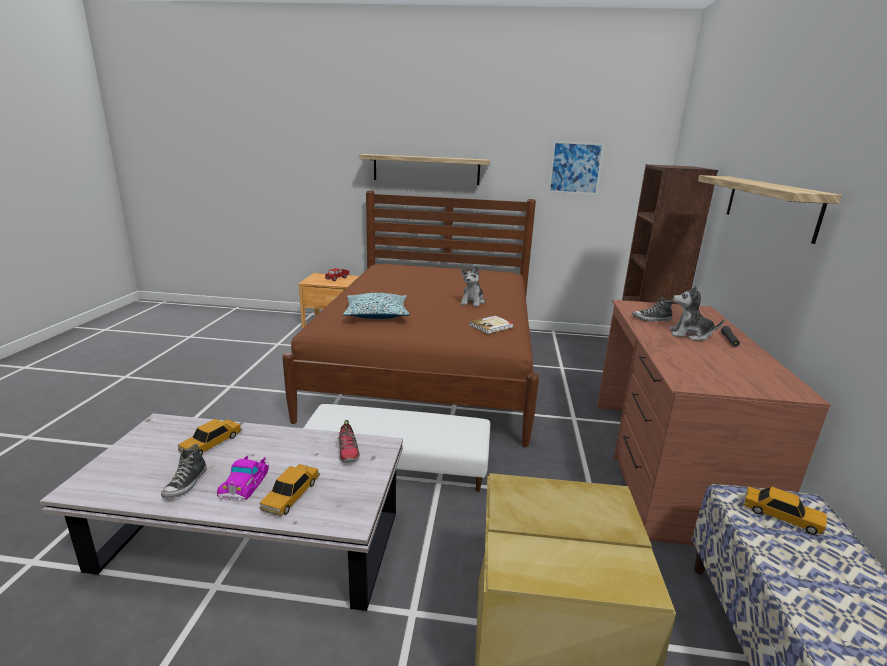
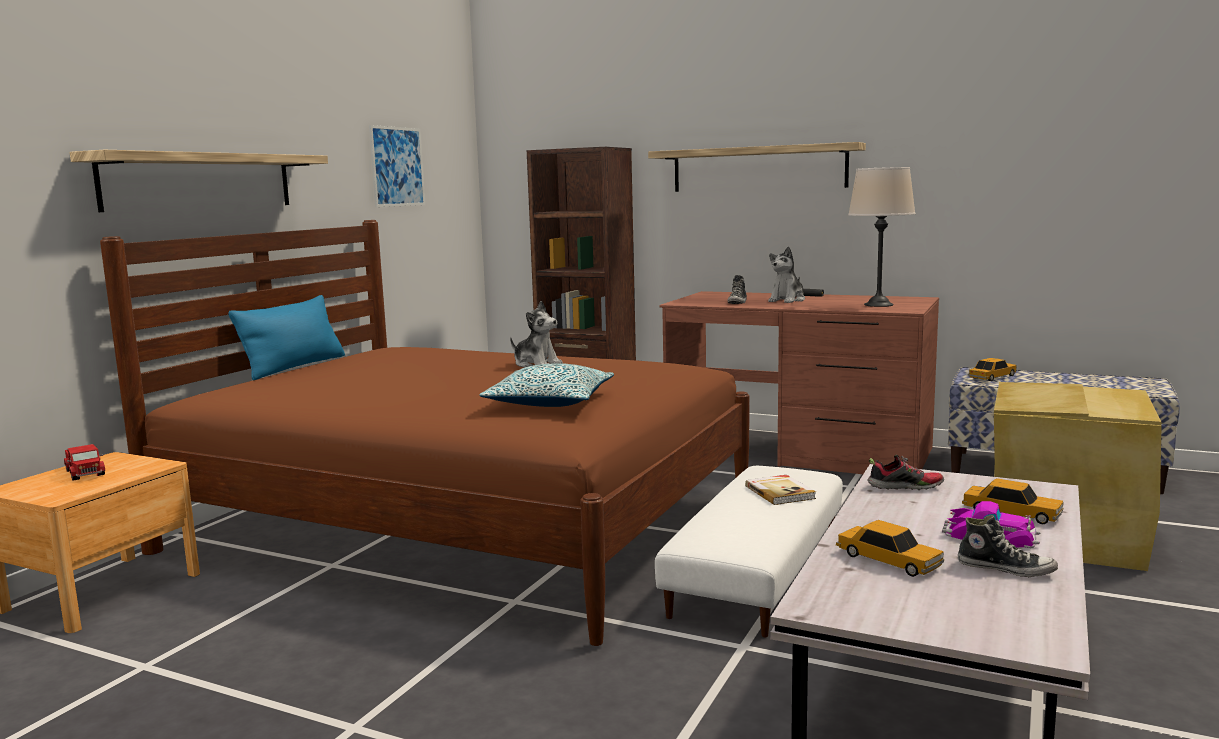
camera: 70 degrees left, 10 degrees down
book [469,316,514,334] -> book moved to [745,475,816,505]
none -> blue pillow [228,295,345,380]
none -> beige table lamp [848,167,916,307]

